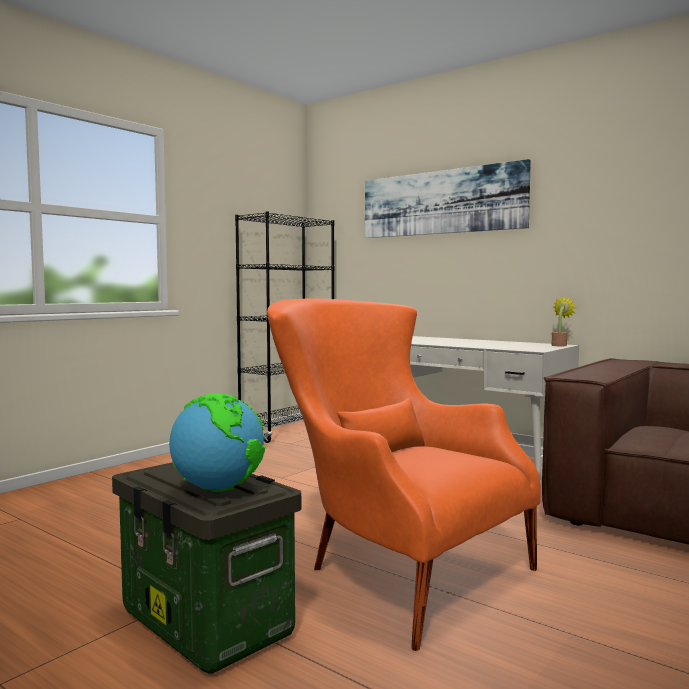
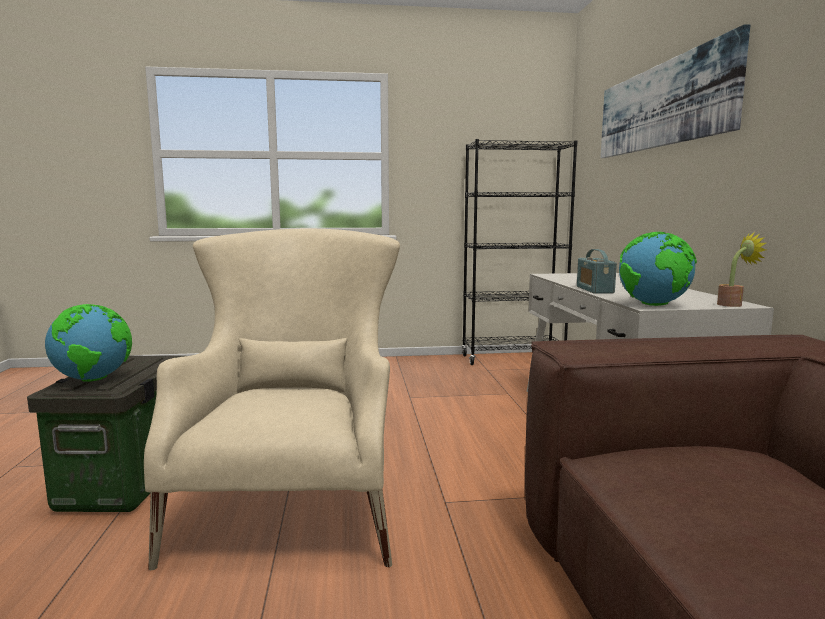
camera: 45 degrees right, 5 degrees up
orange armchair [267,299,541,651] -> beige armchair [144,229,400,570]
none -> radio [577,249,617,294]
none -> globe [619,232,697,306]

